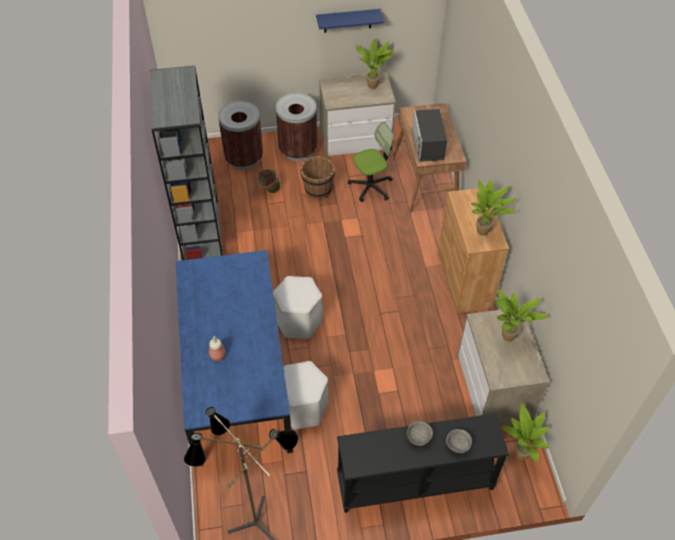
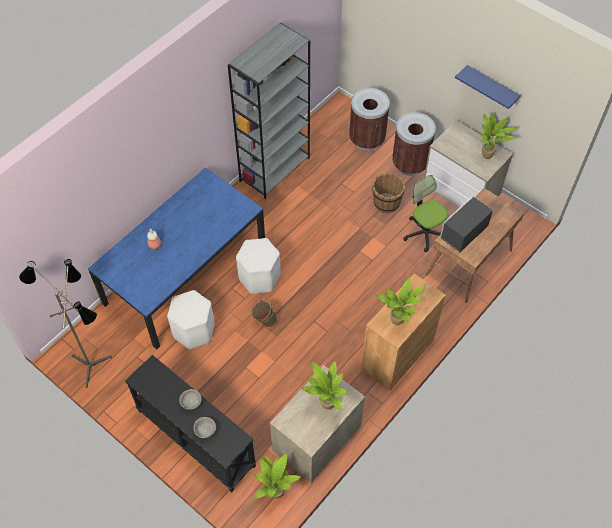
camera: 50 degrees right, 5 degrees up
green bucket [257,168,280,193] -> green bucket moved to [251,300,277,327]
office chair [348,122,394,202] -> office chair turned 150 degrees counterclockwise [403,175,449,252]

